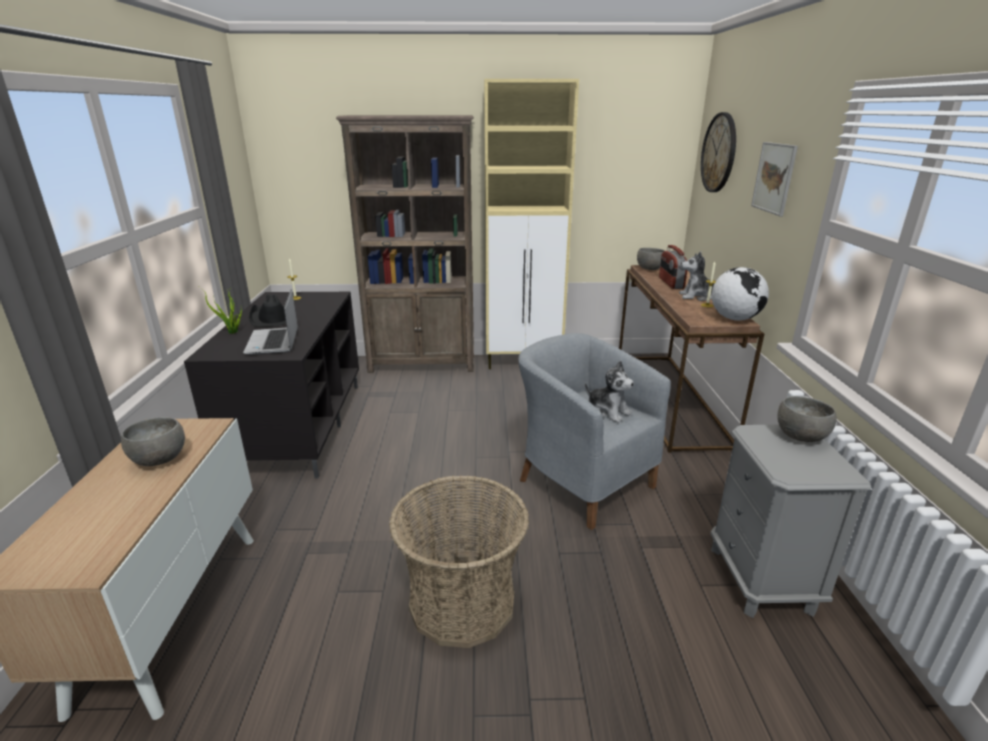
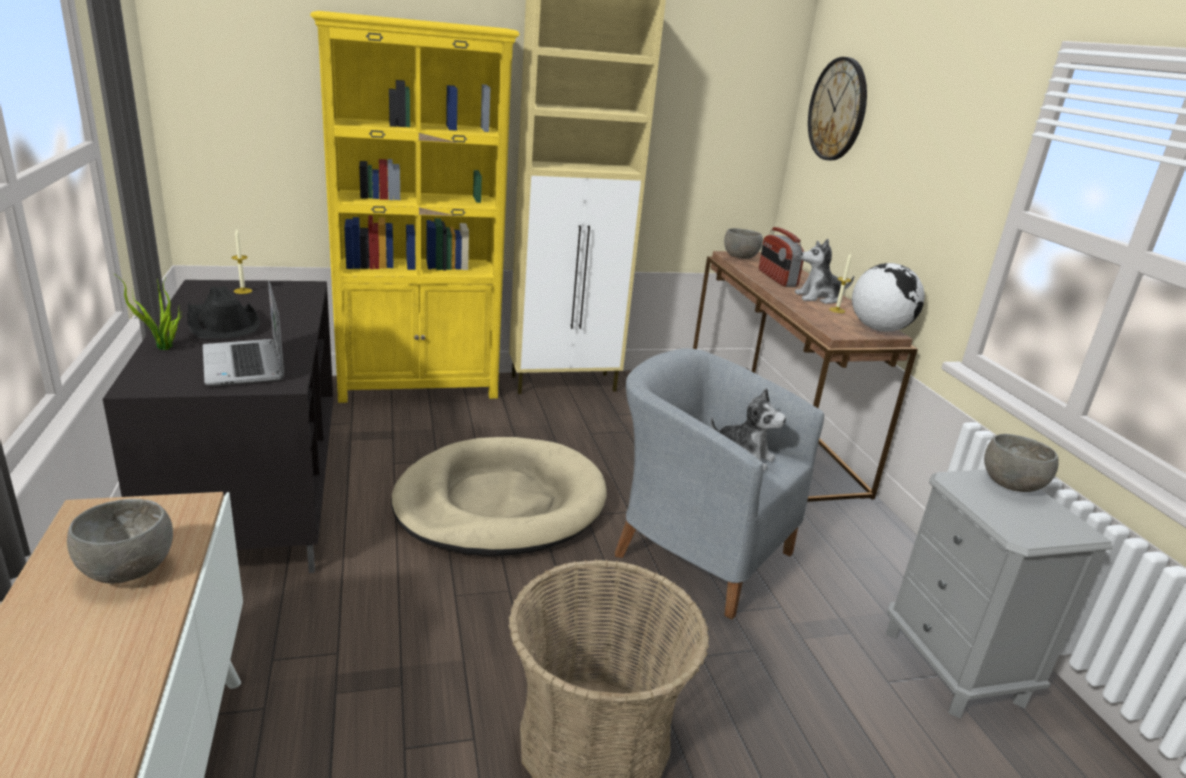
camera: 15 degrees left, 0 degrees up
brown bookcase [336,115,474,373] -> yellow bookcase [310,11,519,403]
picture [751,142,798,216] -> none
none -> beige dog bed [391,437,607,556]

